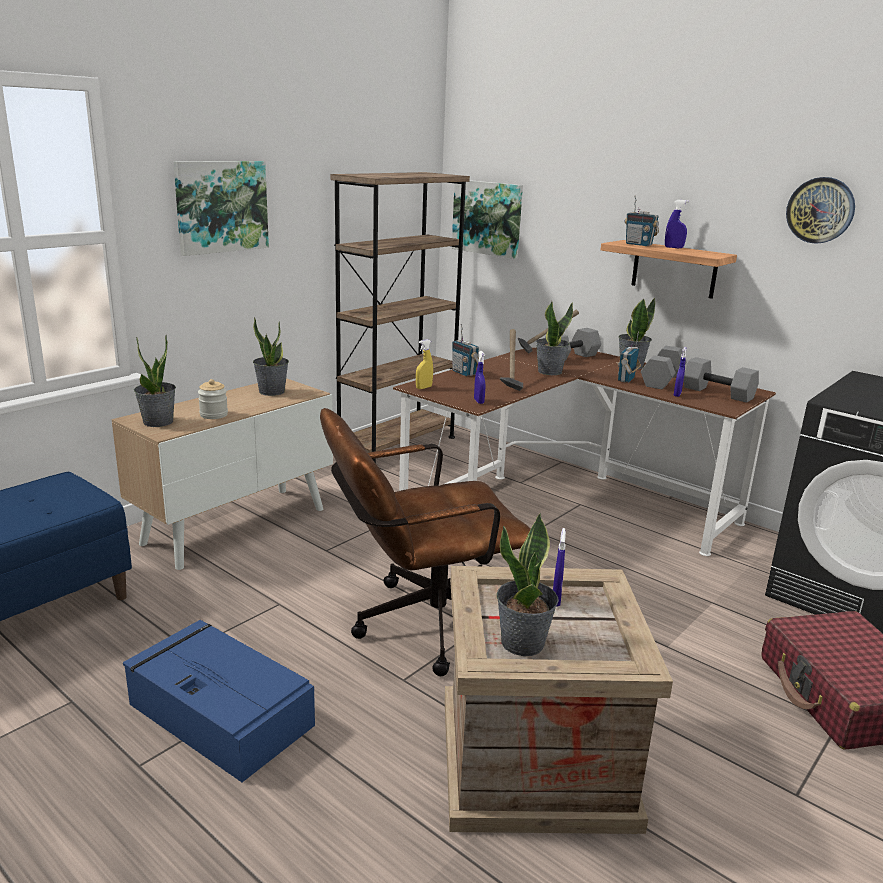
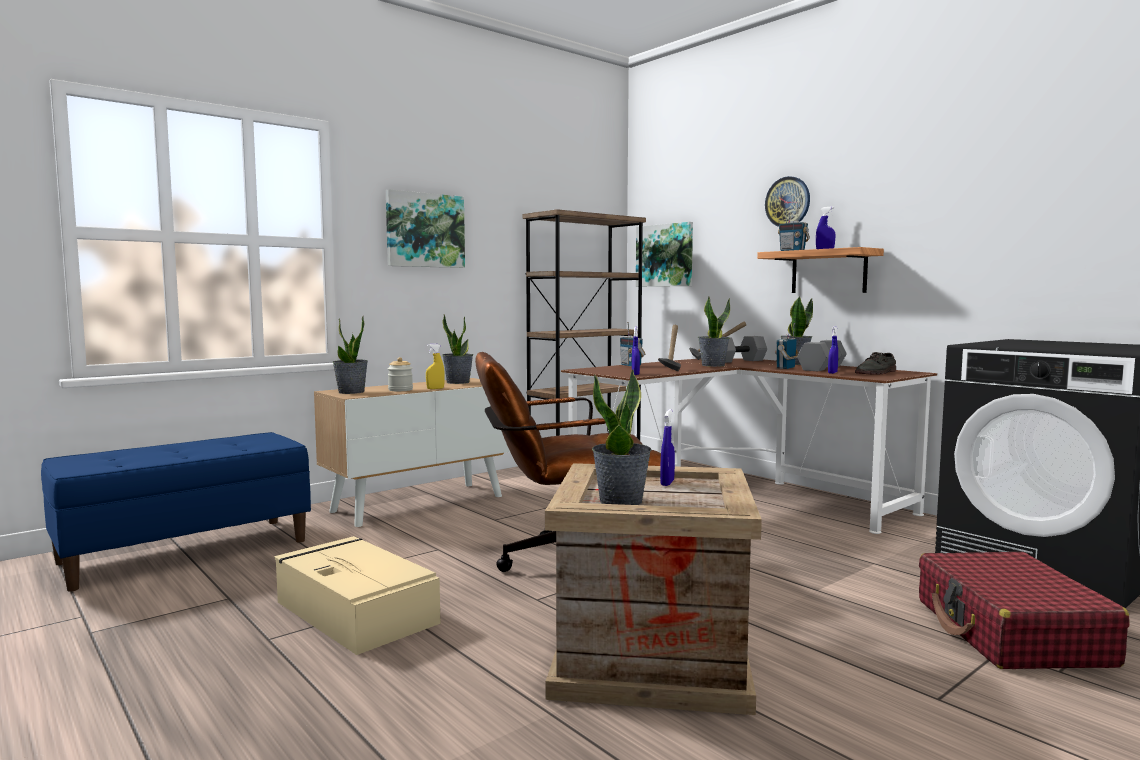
camera: 10 degrees right, 15 degrees down
blue storage box [123,620,315,782] -> beige storage box [274,536,440,655]
yellow spray bottle [416,339,433,389] -> yellow spray bottle moved to [426,344,445,389]
grey dumbbell [684,357,759,403] -> grey shoe [855,352,896,375]
wall clock [786,177,855,244] -> wall clock moved to [765,176,810,227]

